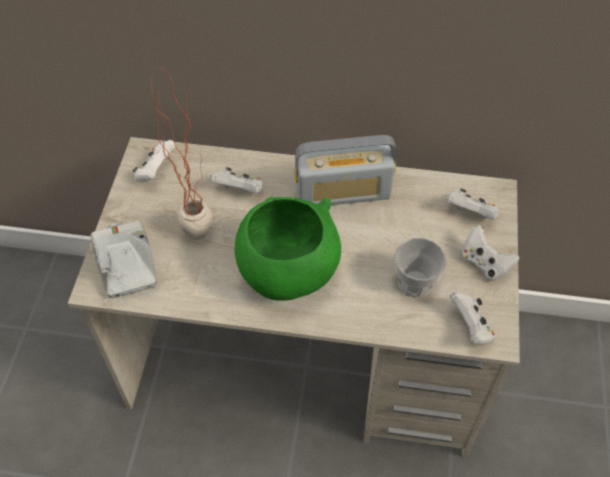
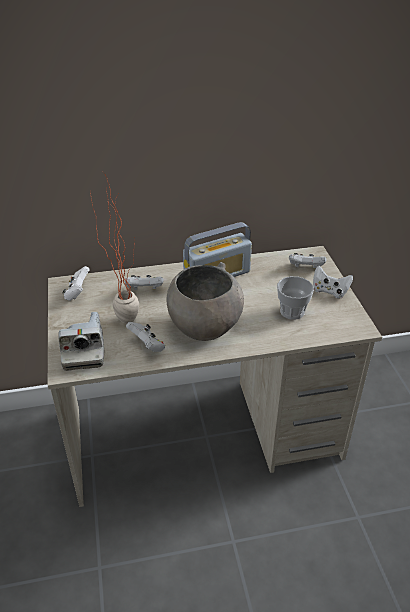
camera: 20 degrees left, 15 degrees down
camera [91,221,157,298] -> camera turned 150 degrees counterclockwise [58,312,104,371]
green bowl [235,196,341,301] -> grey bowl [166,262,244,341]
white game controller [450,292,496,345] -> white game controller moved to [126,322,165,352]

